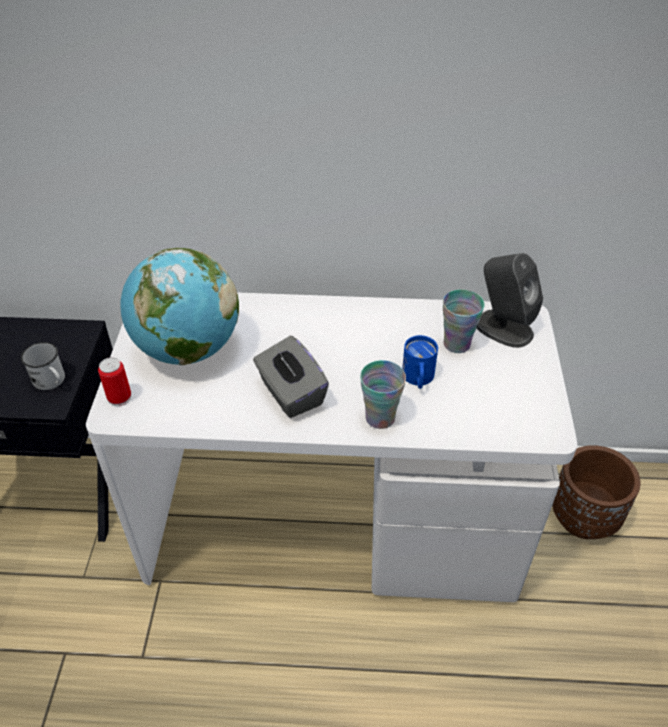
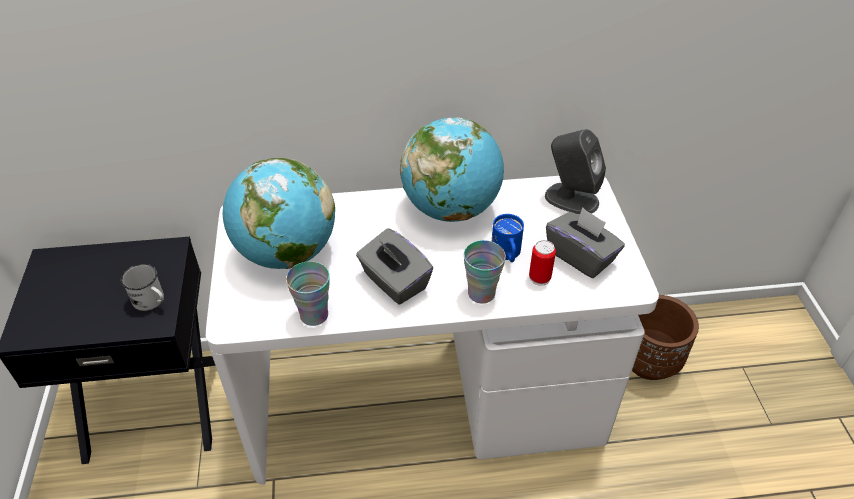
camera: 10 degrees left, 0 degrees up
can [98,357,131,406] -> can moved to [529,240,556,286]
cup [443,290,484,353] -> cup moved to [286,261,330,326]
none -> globe [400,117,504,222]
none -> grey tissue box [546,207,625,278]

